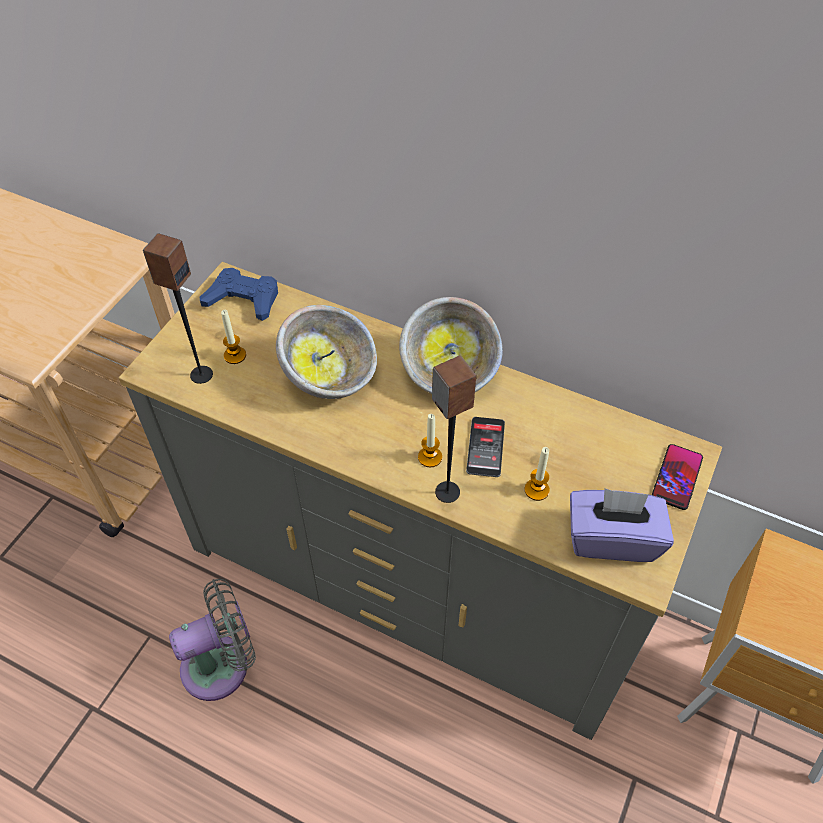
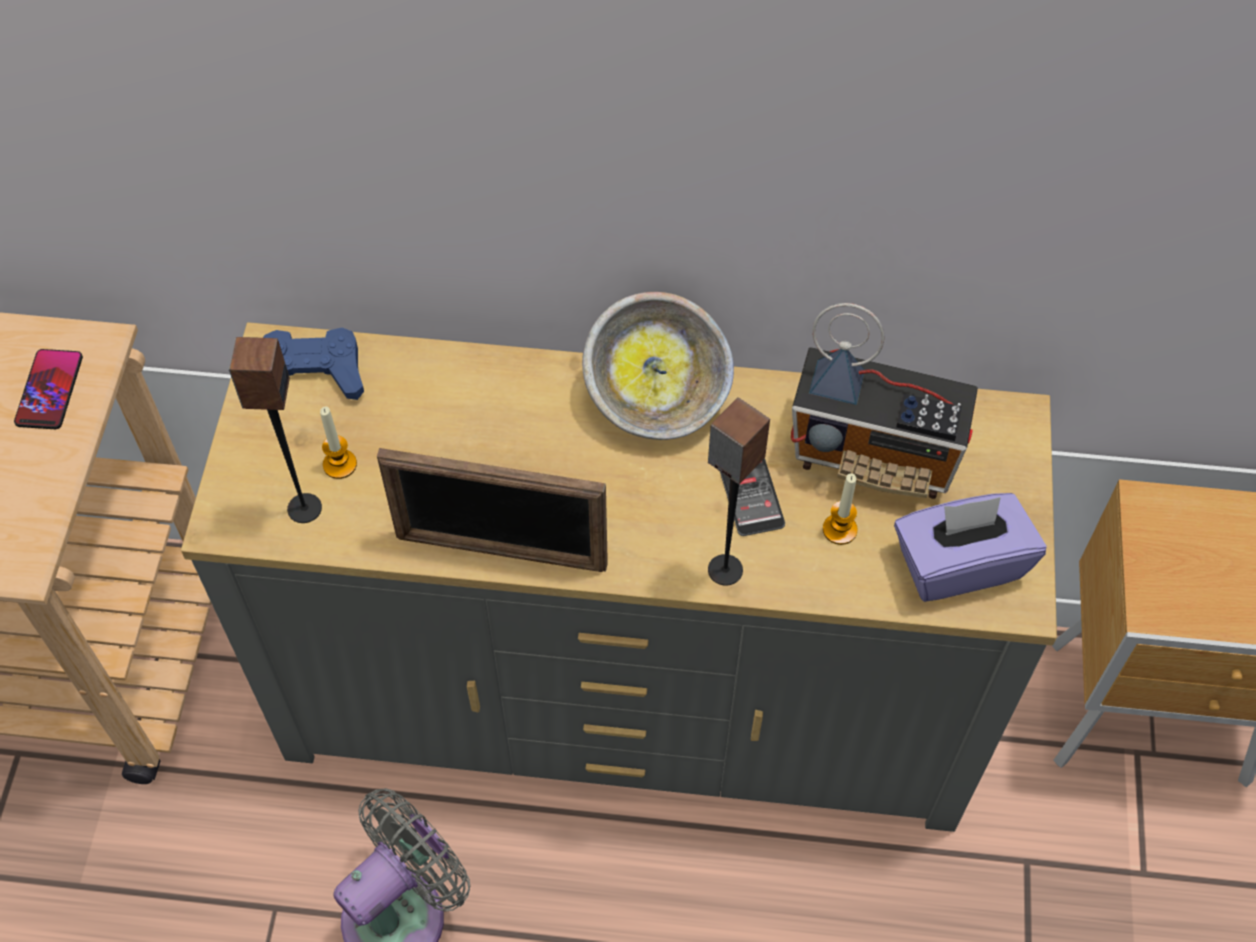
camera: 20 degrees left, 5 degrees up
bowl [276,305,377,399] -> none
candle [418,414,442,467] -> none
phone [652,444,703,510] -> phone moved to [14,349,83,429]
none -> picture frame [377,448,608,572]
none -> radio [791,303,978,499]

